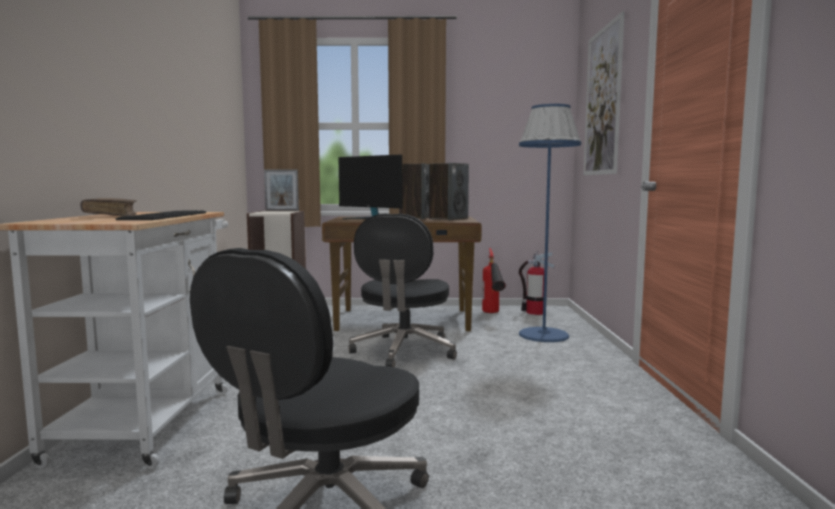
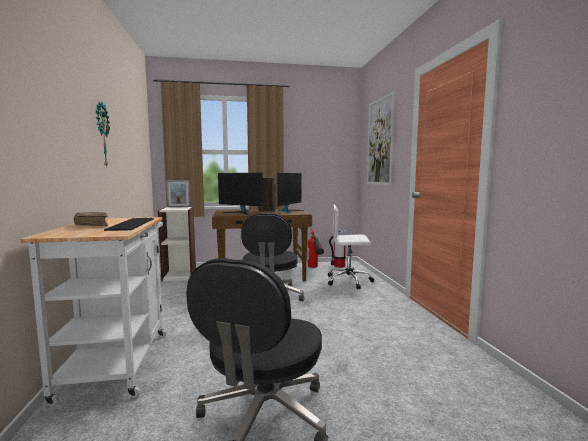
camera: 10 degrees left, 0 degrees up
speaker [429,163,469,220] -> monitor [277,173,304,214]
blue floor lamp [519,104,581,342] -> white office chair [328,205,374,289]
none -> wall clock [96,102,110,168]

